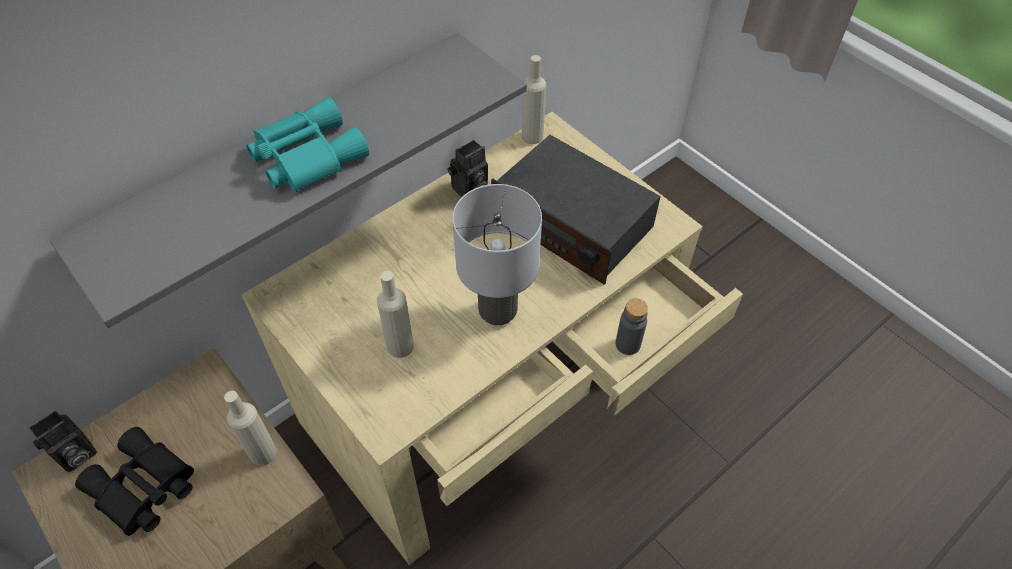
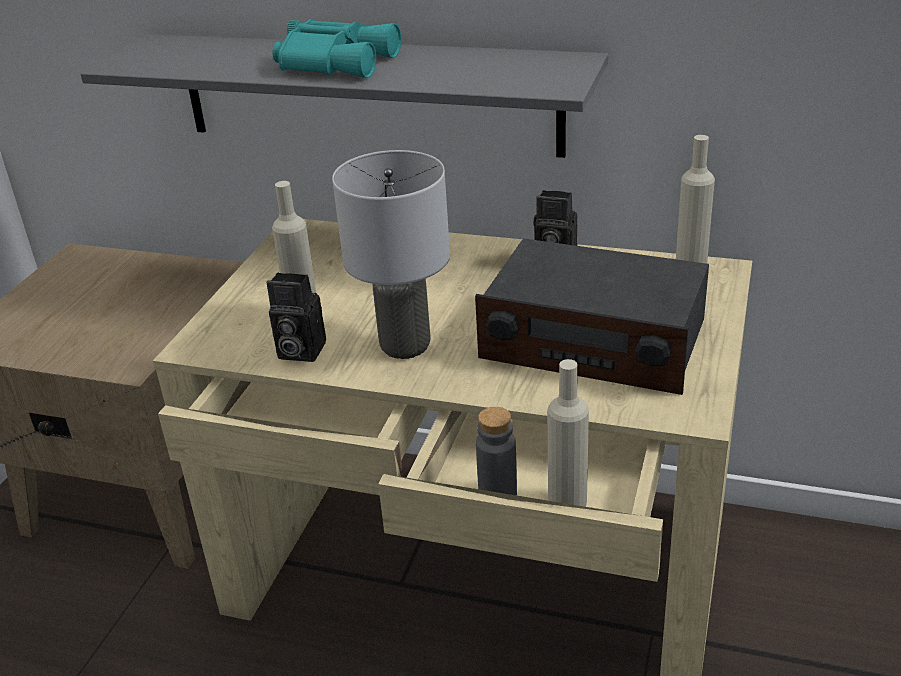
camera: 60 degrees right, 20 degrees down
camera [30,411,97,472] -> camera moved to [267,273,326,362]
black binoculars [75,427,194,536] -> none
beige bottle [224,391,277,466] -> beige bottle moved to [548,359,589,507]
radio [491,135,661,285] -> radio turned 75 degrees counterclockwise [475,238,709,395]

